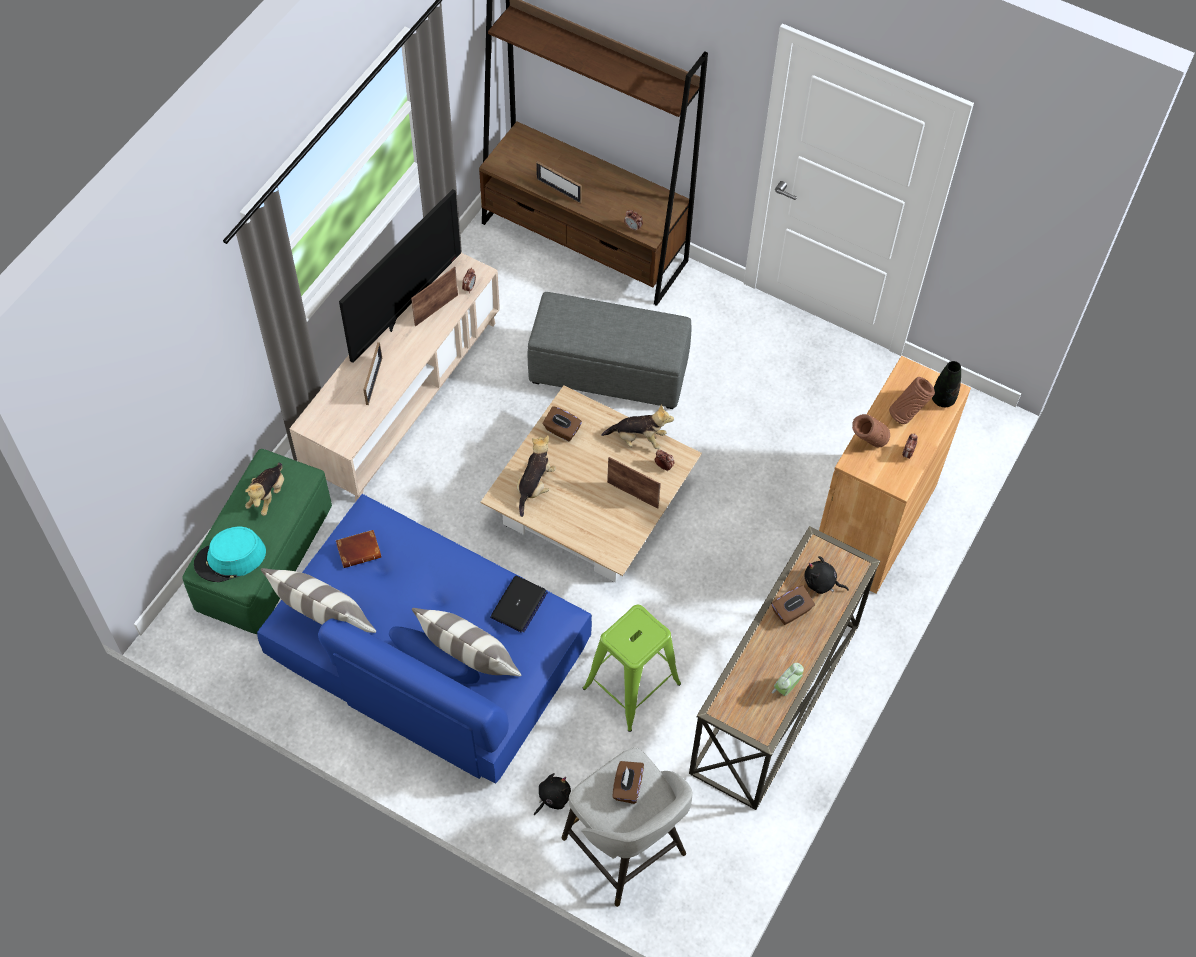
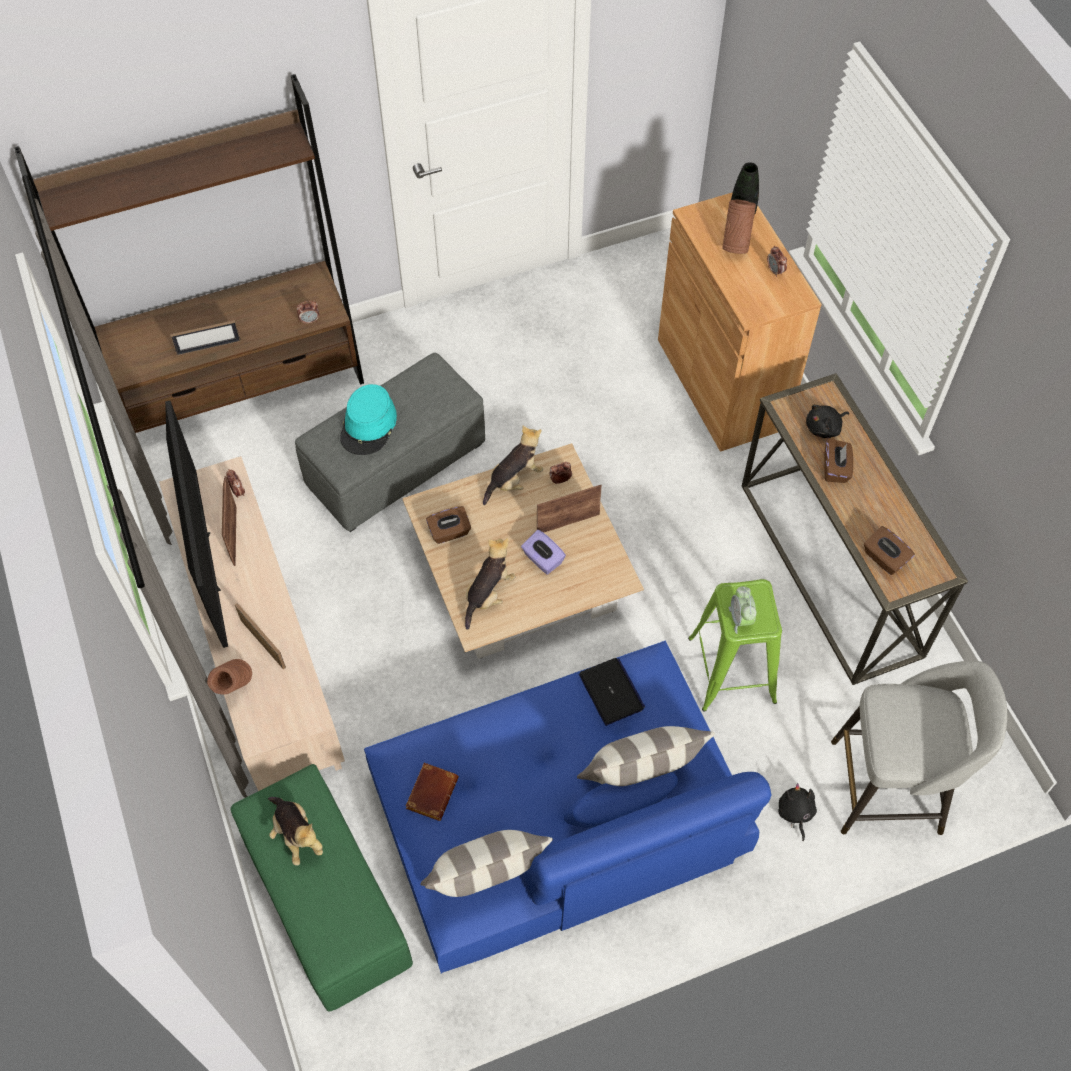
camera: 50 degrees left, 0 degrees up
turquoise hat [194,527,266,582] -> turquoise hat moved to [340,384,397,455]
plush toy [517,435,556,517] -> plush toy turned 60 degrees clockwise [465,538,516,630]
brown tissue box [612,761,644,804] -> brown tissue box moved to [864,526,915,575]
alarm clock [772,663,804,696] -> alarm clock moved to [729,586,757,634]
brown vase [852,414,890,447] -> brown vase moved to [207,659,252,695]
none -> purple tissue box [521,530,566,574]

